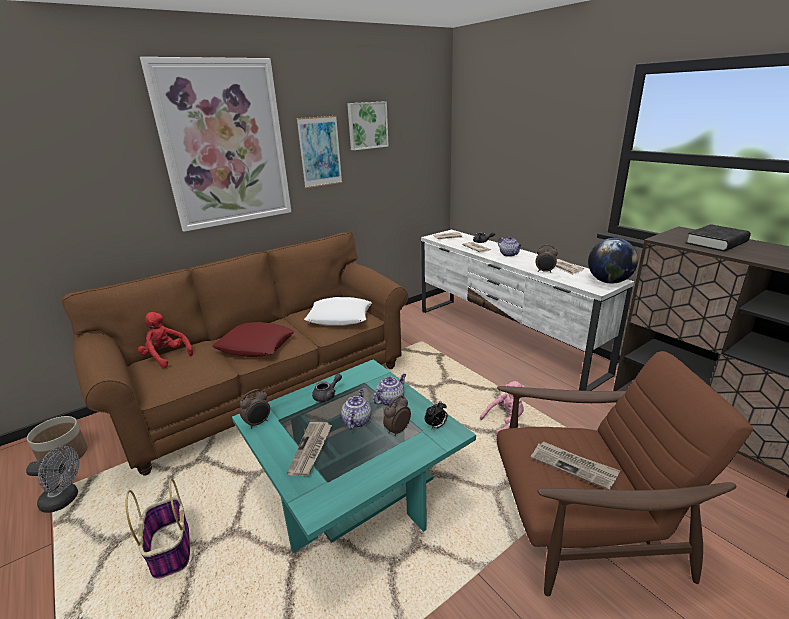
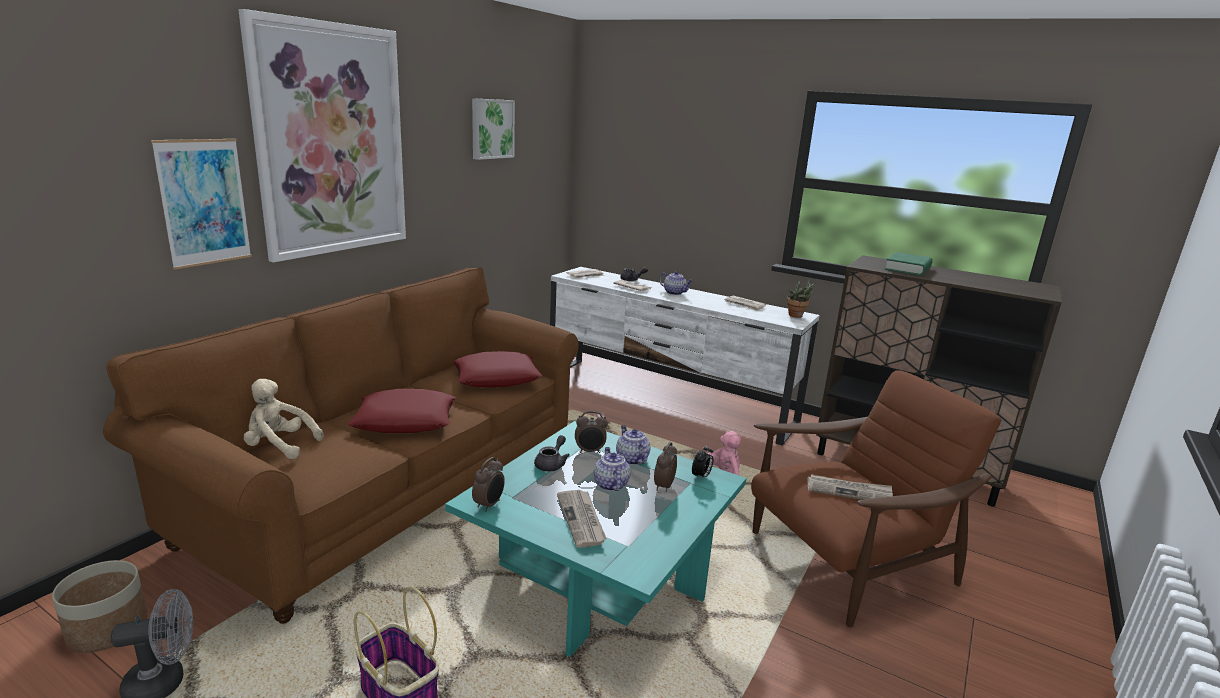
camera: 25 degrees left, 5 degrees down
red plush toy [138,312,193,368] -> beige plush toy [244,379,323,459]
picture [296,116,342,188] -> picture moved to [151,139,252,270]
white pillow [304,297,372,326] -> red pillow [453,351,542,388]
teapot [373,374,406,406] -> teapot turned 45 degrees counterclockwise [616,425,651,465]
alarm clock [535,245,558,273] -> alarm clock moved to [575,411,608,454]
globe [588,238,638,284] -> potted plant [787,278,815,318]
black book [686,224,751,251] -> green book [884,252,933,276]

